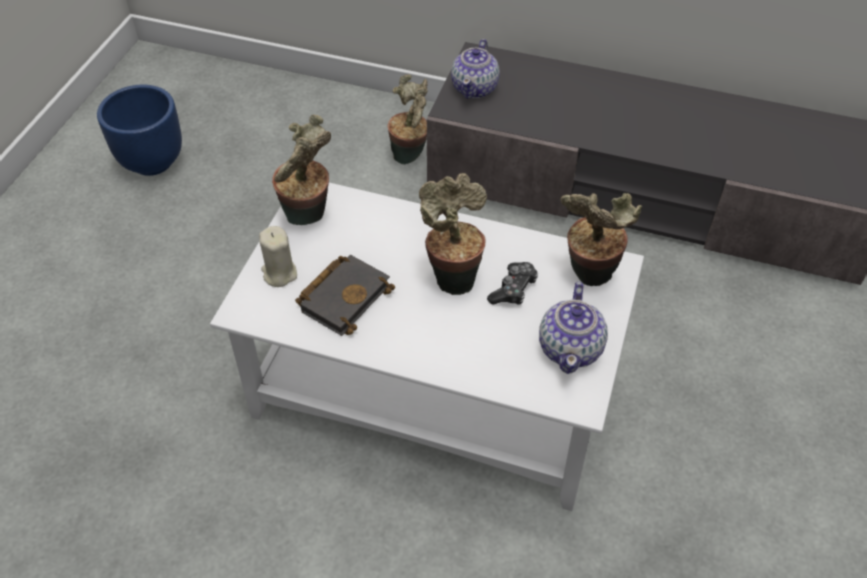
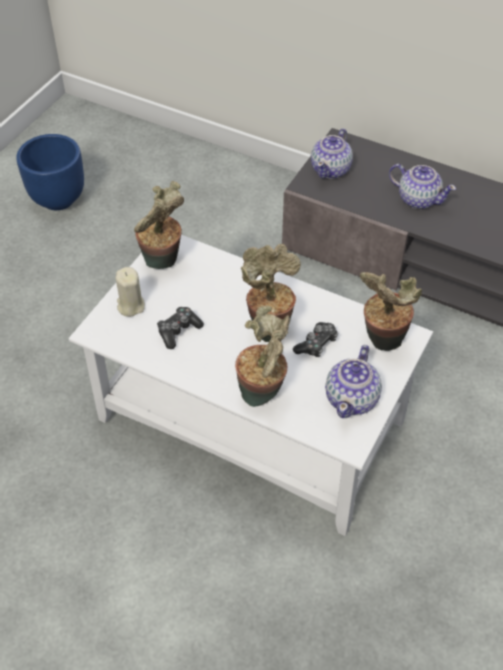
camera: 10 degrees right, 0 degrees up
black book [295,255,395,336] -> game controller [157,307,204,349]
potted plant [387,75,428,164] -> potted plant moved to [235,305,290,407]
none -> teapot [389,164,456,209]

